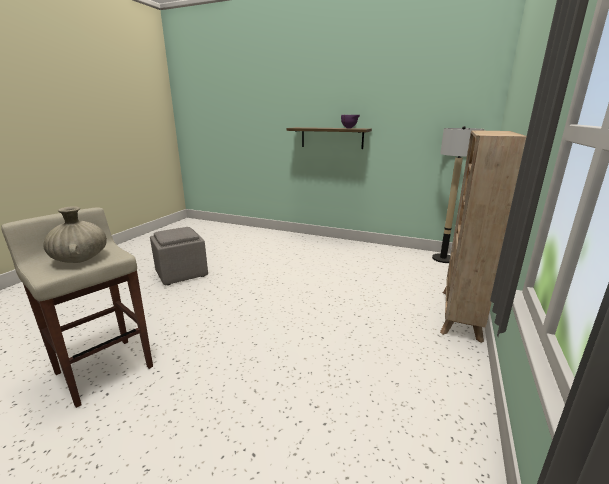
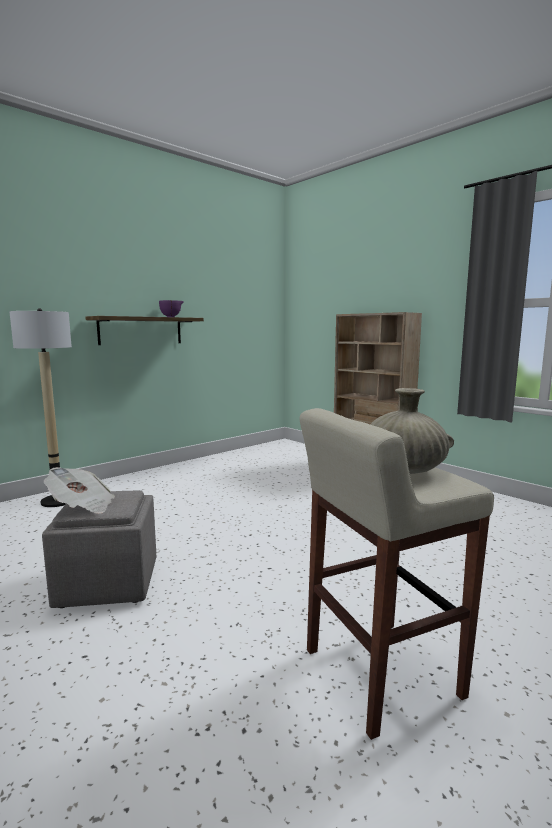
camera: 65 degrees left, 10 degrees down
floor lamp [432,126,484,263] -> floor lamp moved to [9,308,72,507]
none -> newspaper [44,467,115,514]

